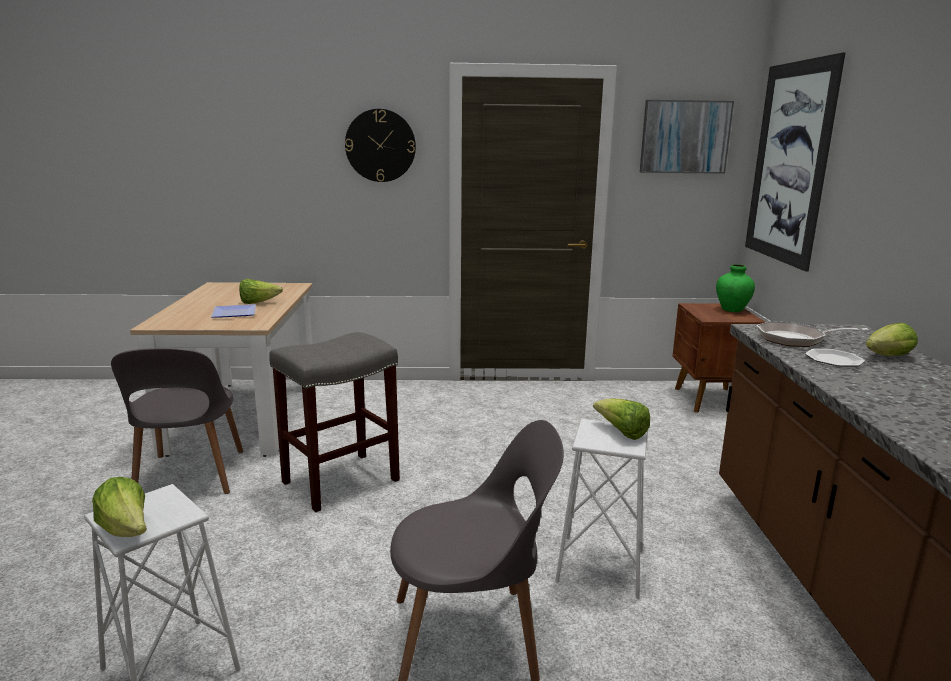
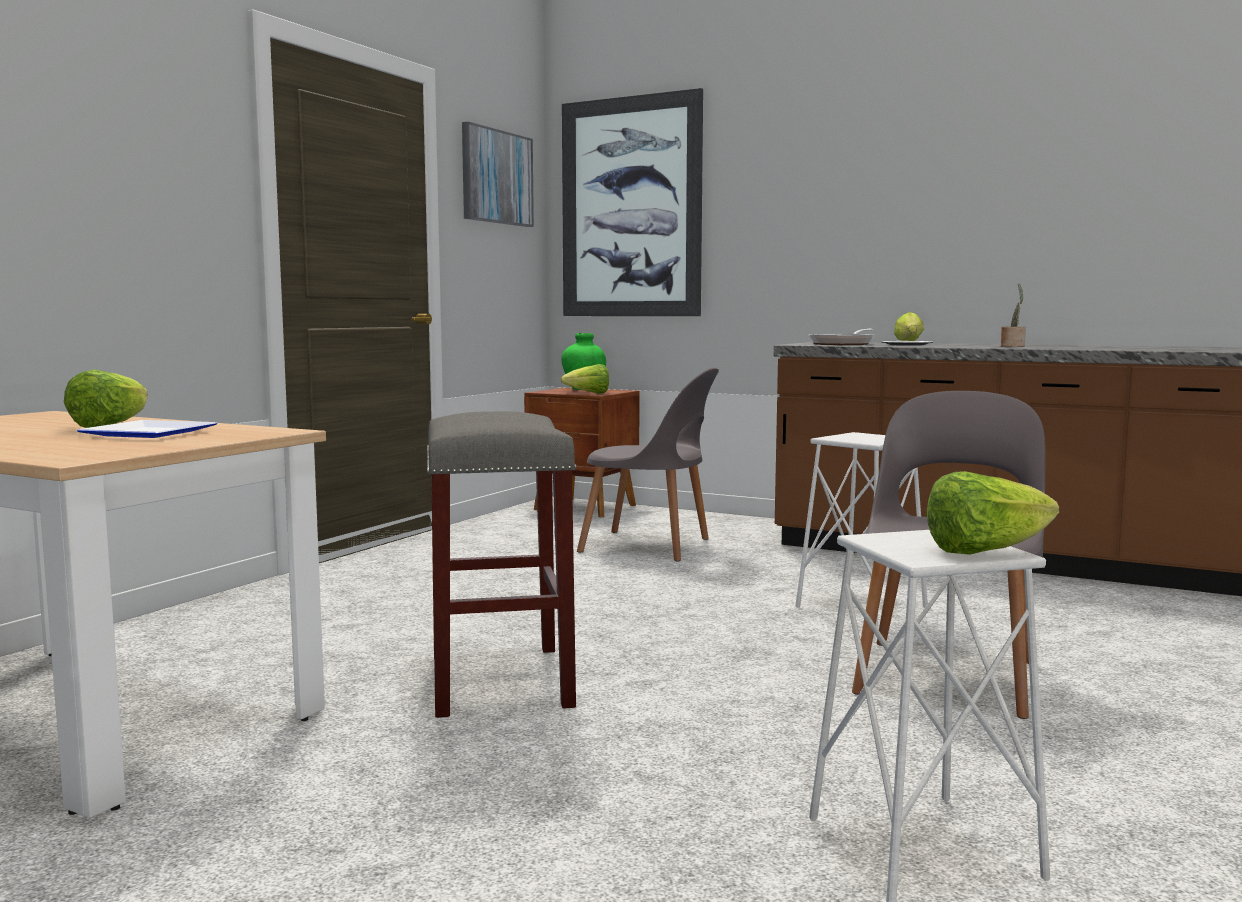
camera: 60 degrees left, 10 degrees down
grey chair [111,348,243,494] -> grey chair moved to [577,368,719,561]
wall clock [345,109,416,182] -> none
lettuce [593,398,650,440] -> lettuce moved to [561,364,609,394]
none -> potted plant [1001,283,1026,347]

